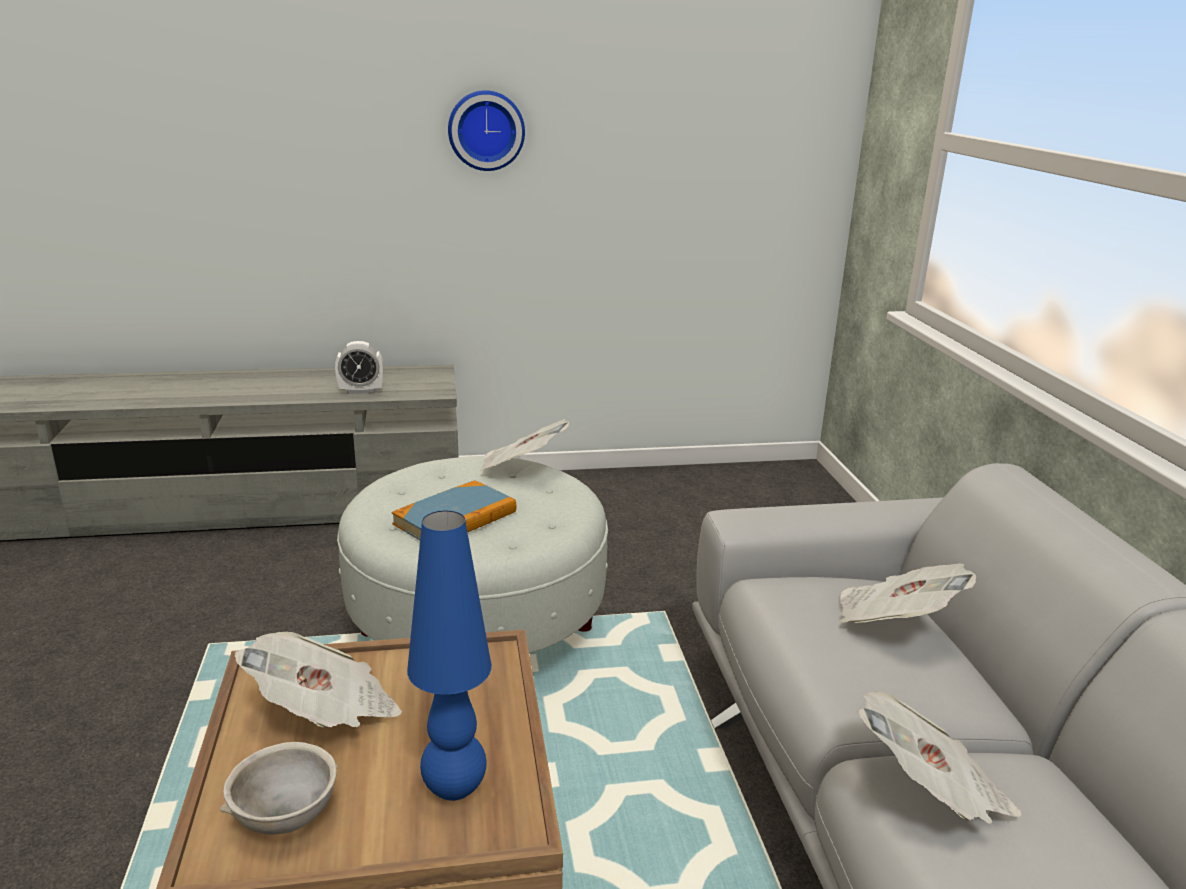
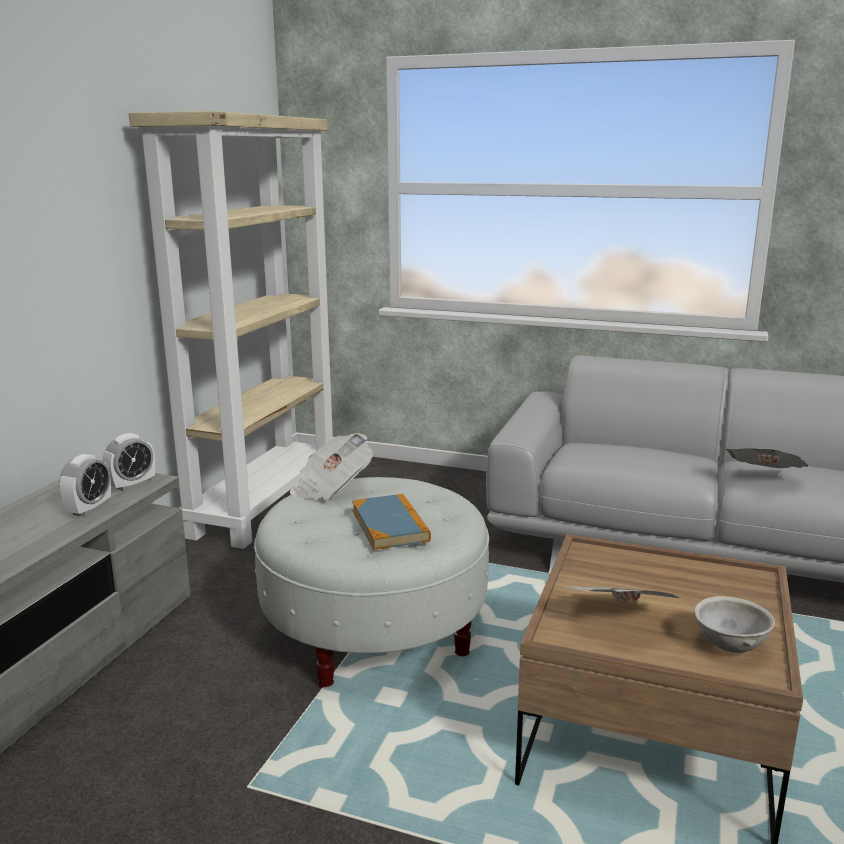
camera: 60 degrees left, 5 degrees down
blue table lamp [407,510,492,801] -> none
wall clock [448,90,525,171] -> none
newspaper [840,563,976,623] -> none
none -> alarm clock [103,433,155,492]
none -> beige bookcase [129,111,333,549]

